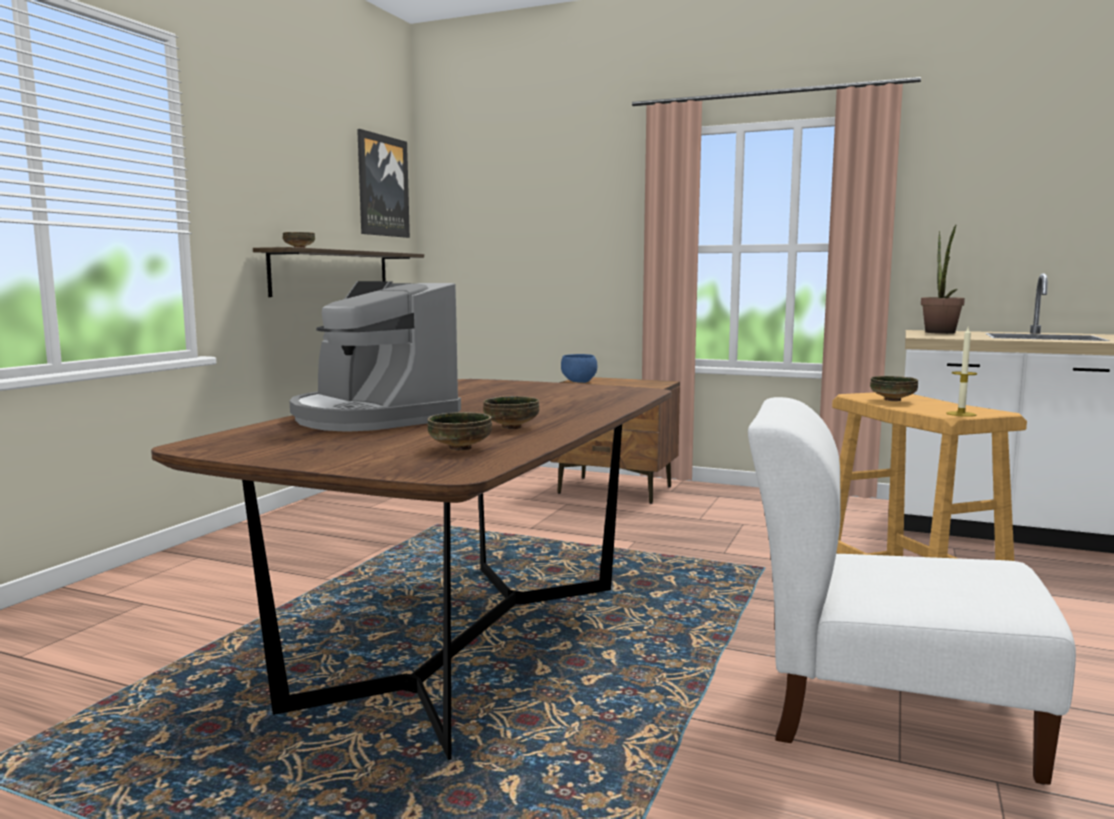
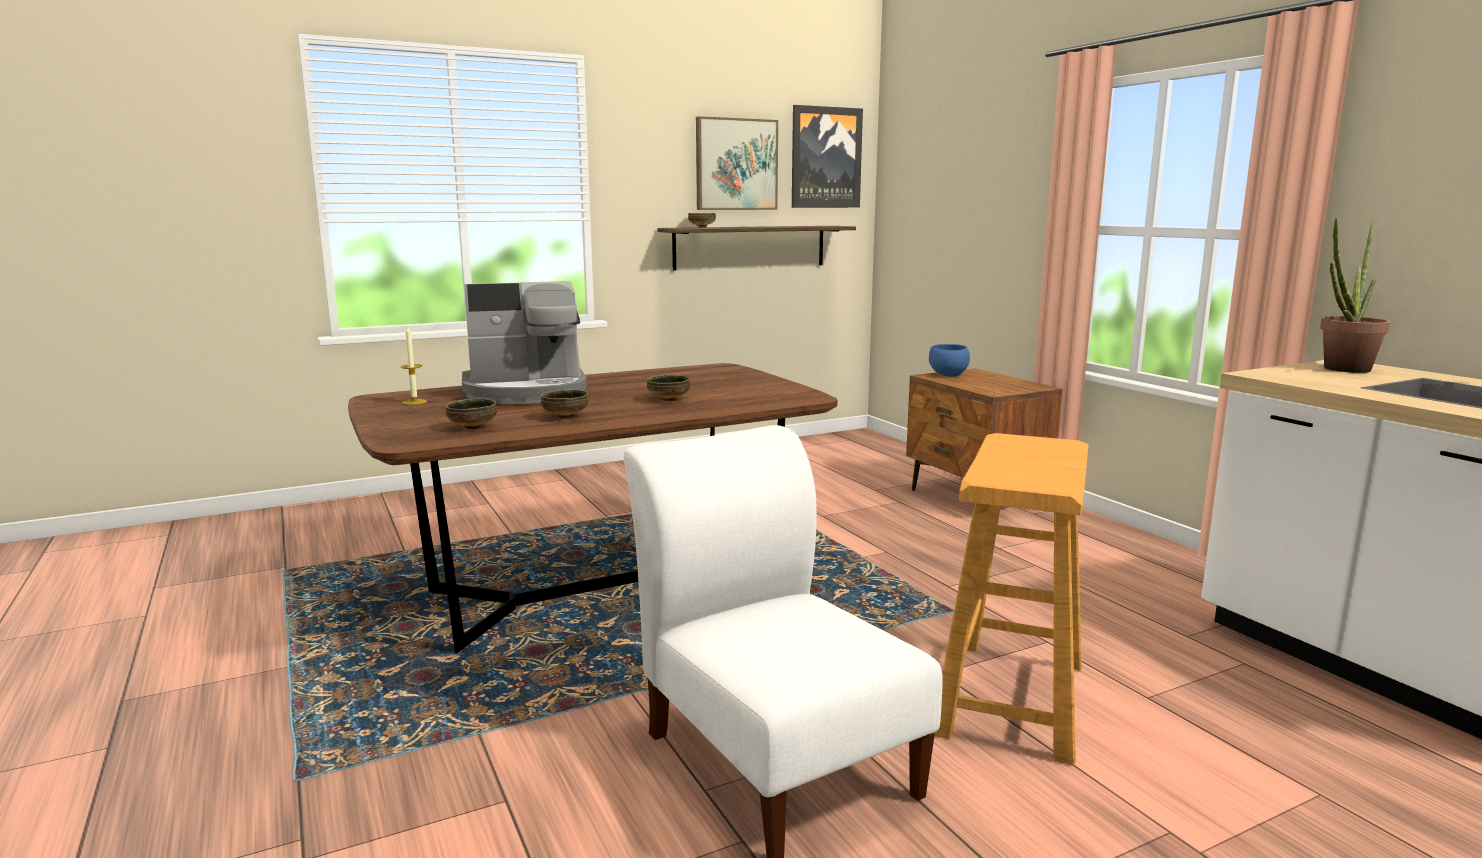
camera: 40 degrees right, 5 degrees up
coffee machine [290,281,461,432] -> coffee machine turned 105 degrees counterclockwise [462,281,587,404]
bowl [870,376,918,401] -> bowl moved to [647,375,690,401]
candle [946,327,978,417] -> candle moved to [401,326,427,405]
none -> picture [696,116,778,210]

